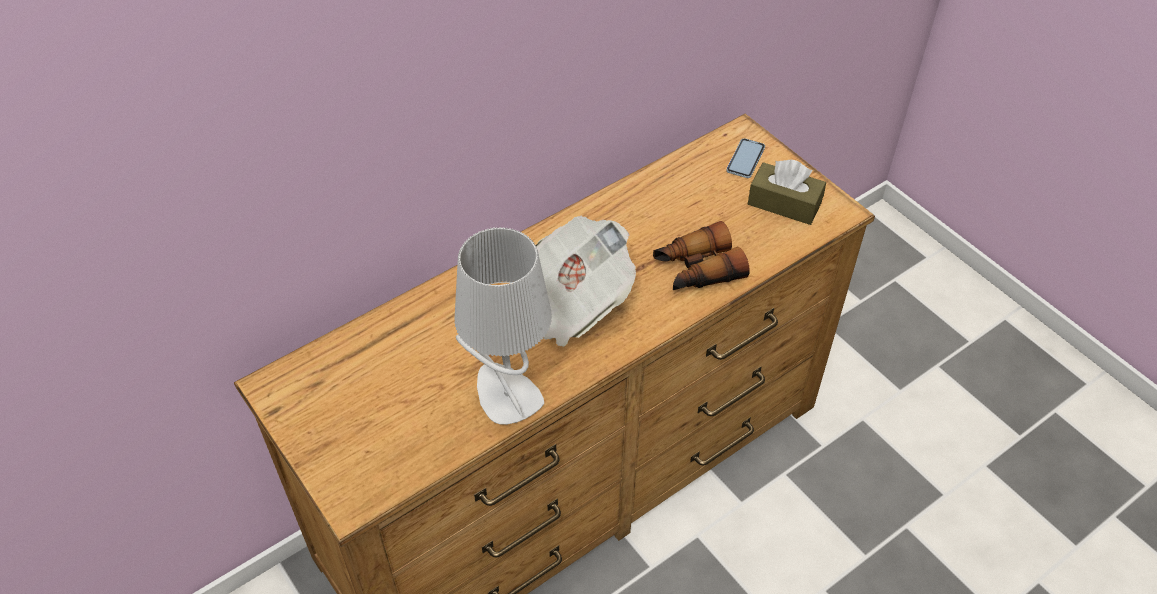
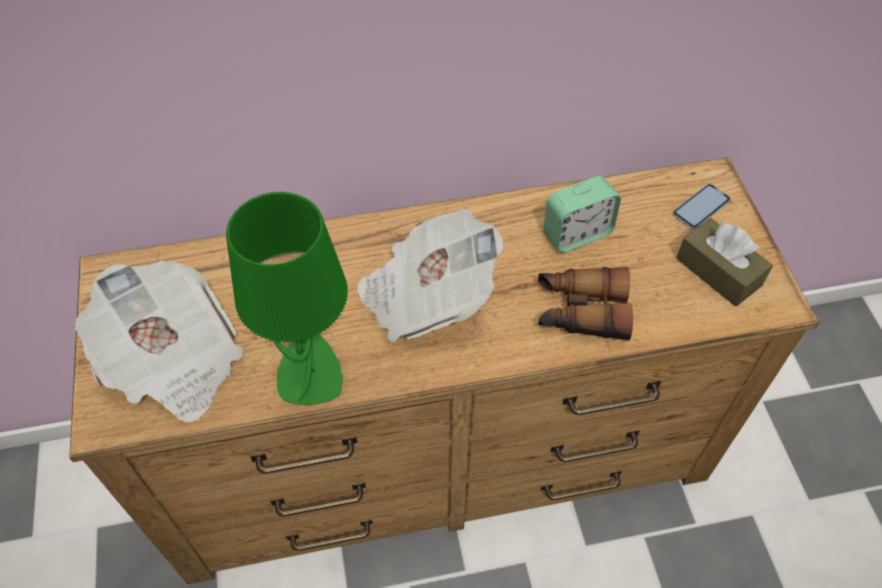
camera: 25 degrees right, 5 degrees up
grey table lamp [454,227,552,425] -> green table lamp [226,191,348,405]
none -> newspaper [75,261,244,423]
none -> alarm clock [543,176,621,253]

